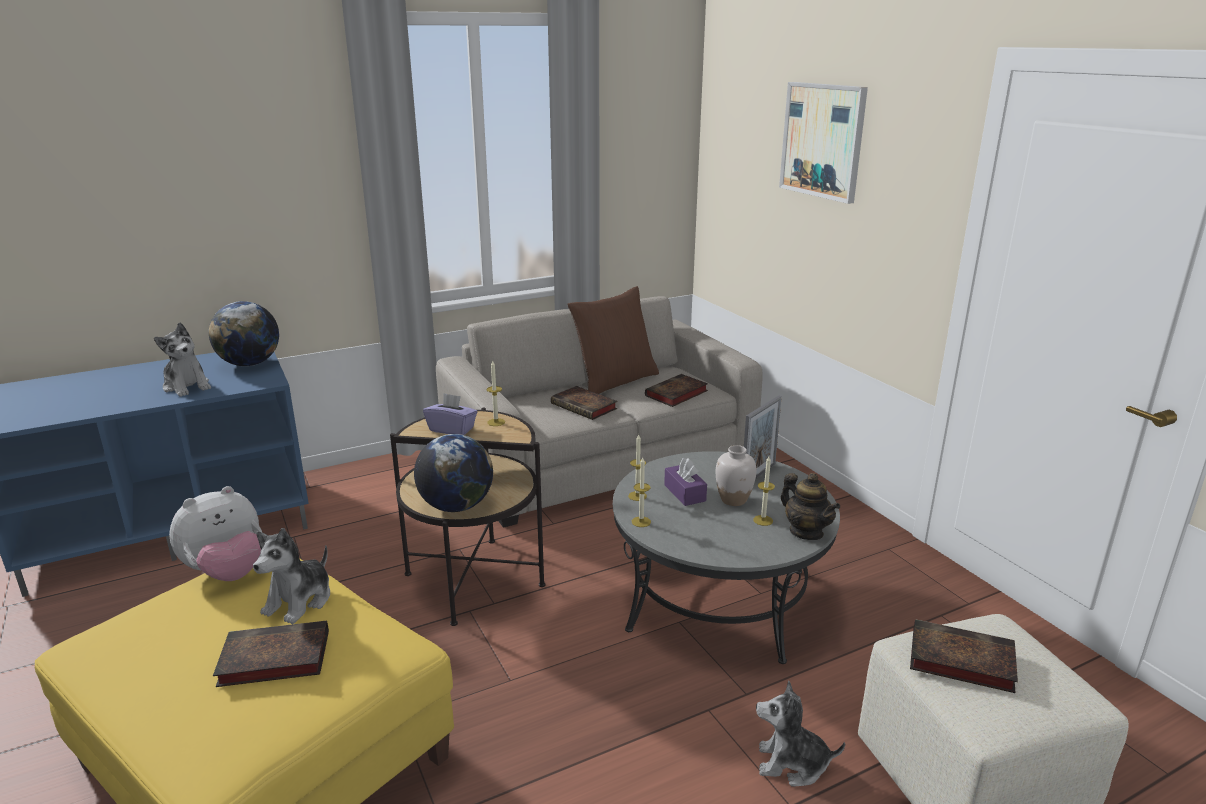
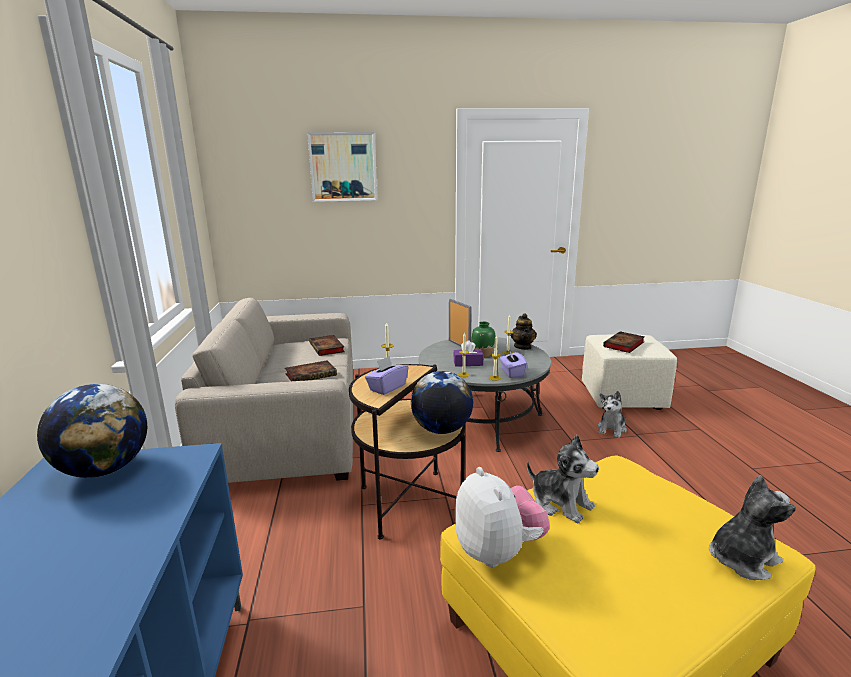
camera: 70 degrees left, 5 degrees down
plush toy [154,323,211,397] -> plush toy moved to [709,475,796,580]
book [213,621,329,687] -> none
brown pillow [567,286,659,394] -> none
white vase [716,445,756,506] -> green vase [472,322,495,357]
teapot [781,473,840,540] -> teapot turned 105 degrees clockwise [510,313,537,350]
none -> purple tissue box [500,350,527,378]

